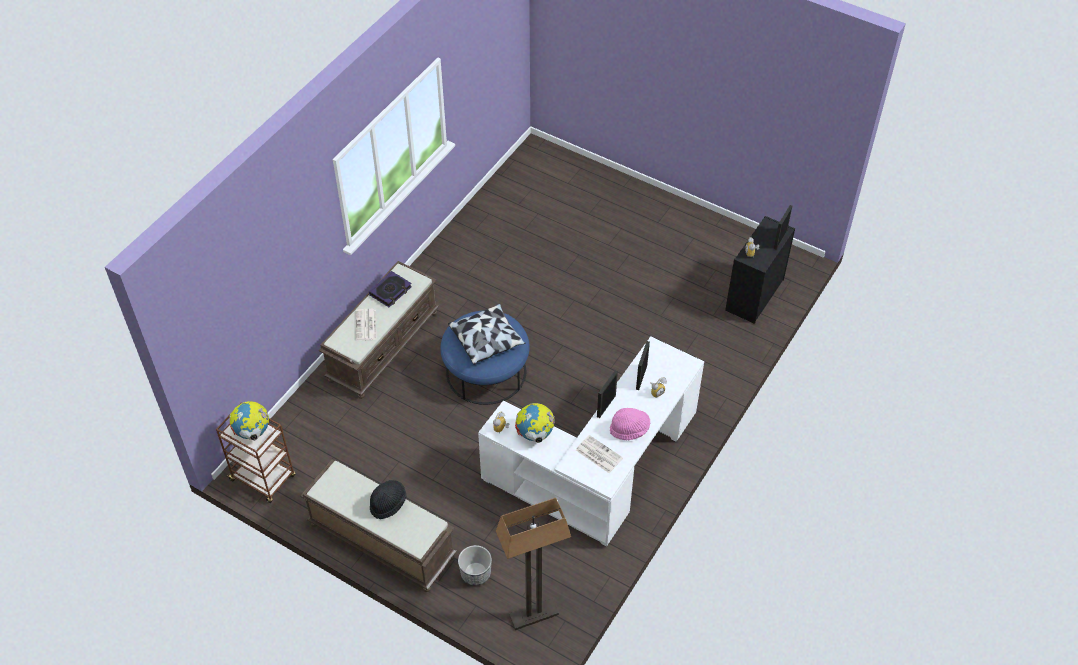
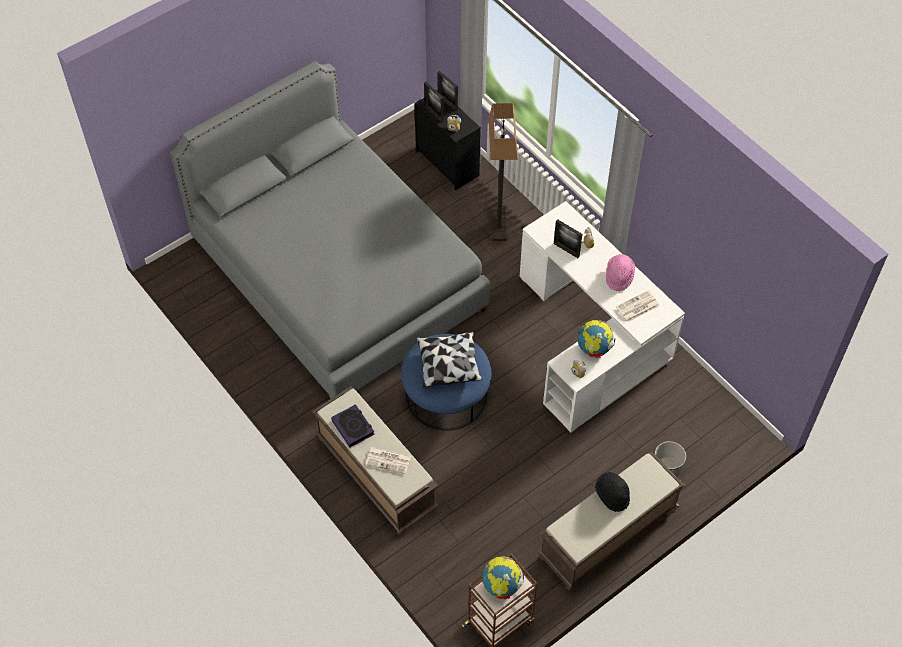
camera: 70 degrees left, 5 degrees up
floor lamp [496,498,571,630] -> floor lamp moved to [489,103,518,241]
picture frame [597,371,618,418] -> picture frame moved to [424,82,444,123]
none -> grey bed [170,61,490,399]

